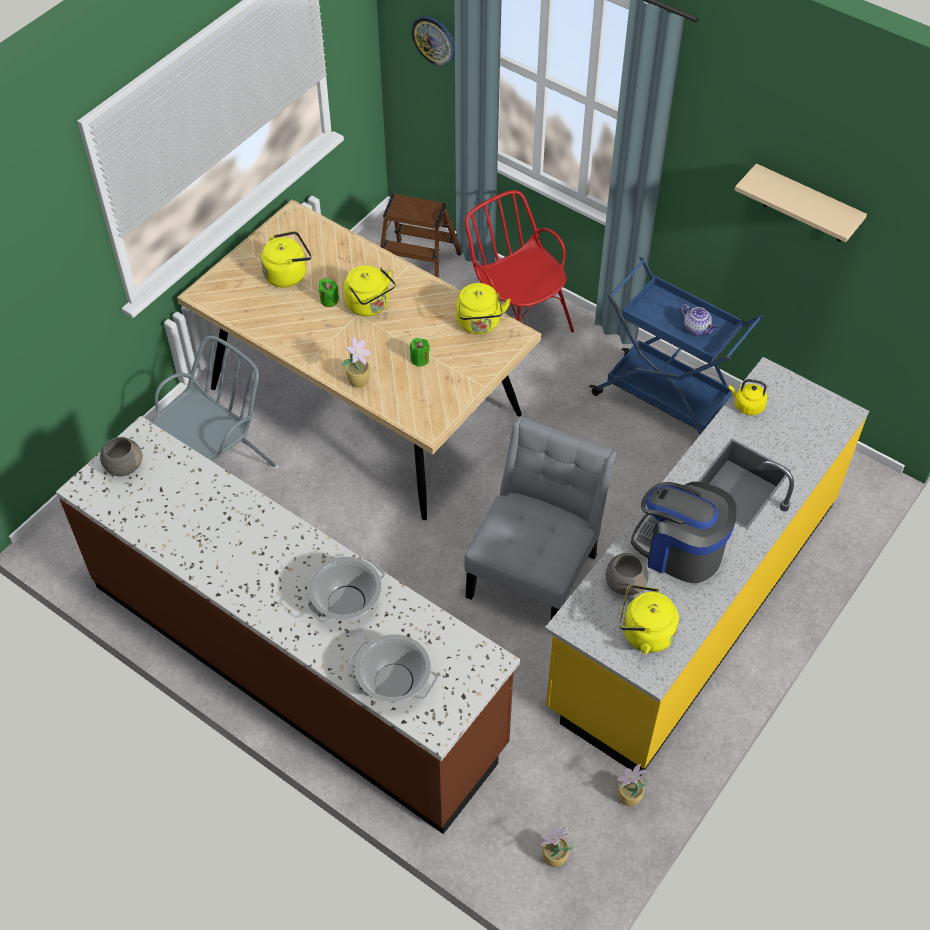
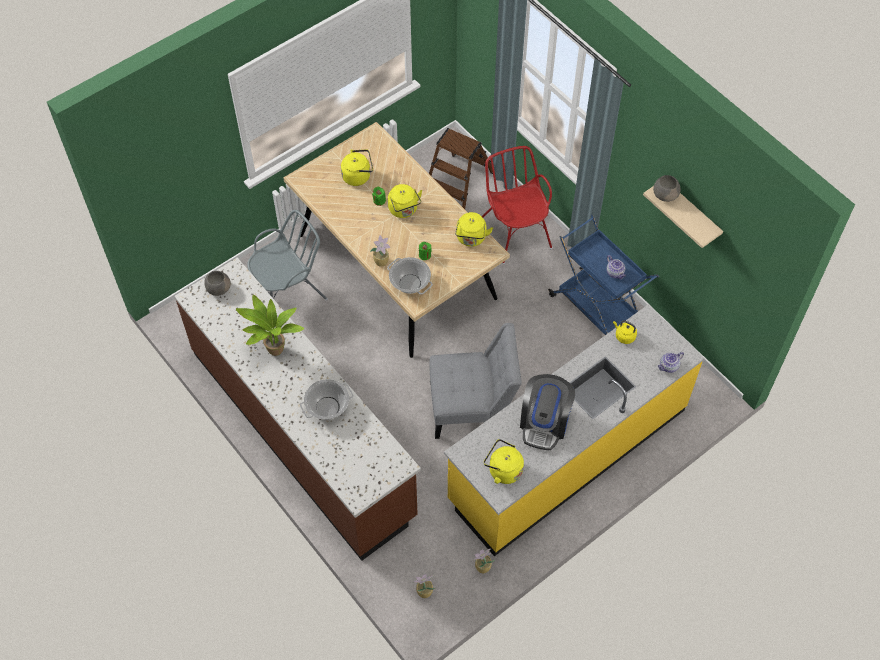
camera: 15 degrees right, 5 degrees up
cooking pot [349,634,438,702] -> cooking pot moved to [387,257,433,294]
wall clock [411,16,455,66] -> none
grey chair [464,416,617,619] -> grey chair turned 45 degrees clockwise [429,323,522,439]
grey bowl [606,553,649,596] -> grey bowl moved to [653,175,681,202]
coffee machine [631,482,737,583] -> coffee machine turned 120 degrees counterclockwise [520,374,575,450]
none -> potted plant [236,295,304,356]
none -> teapot [658,352,684,373]

